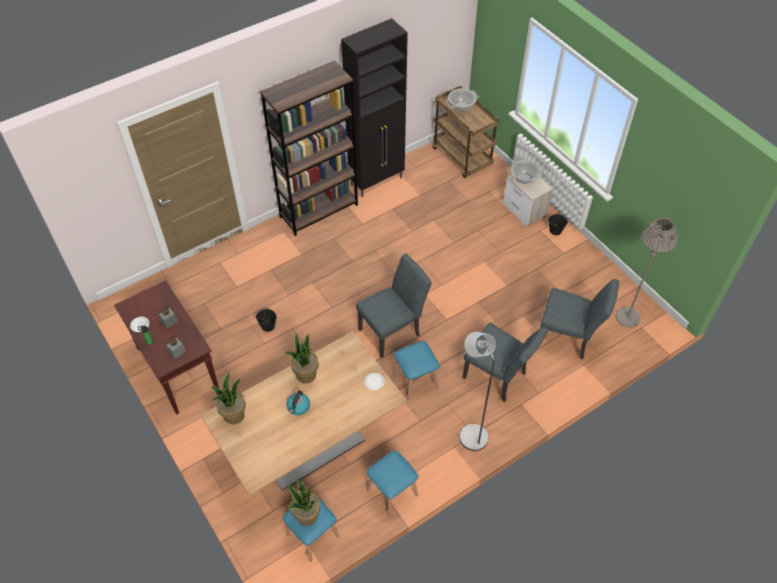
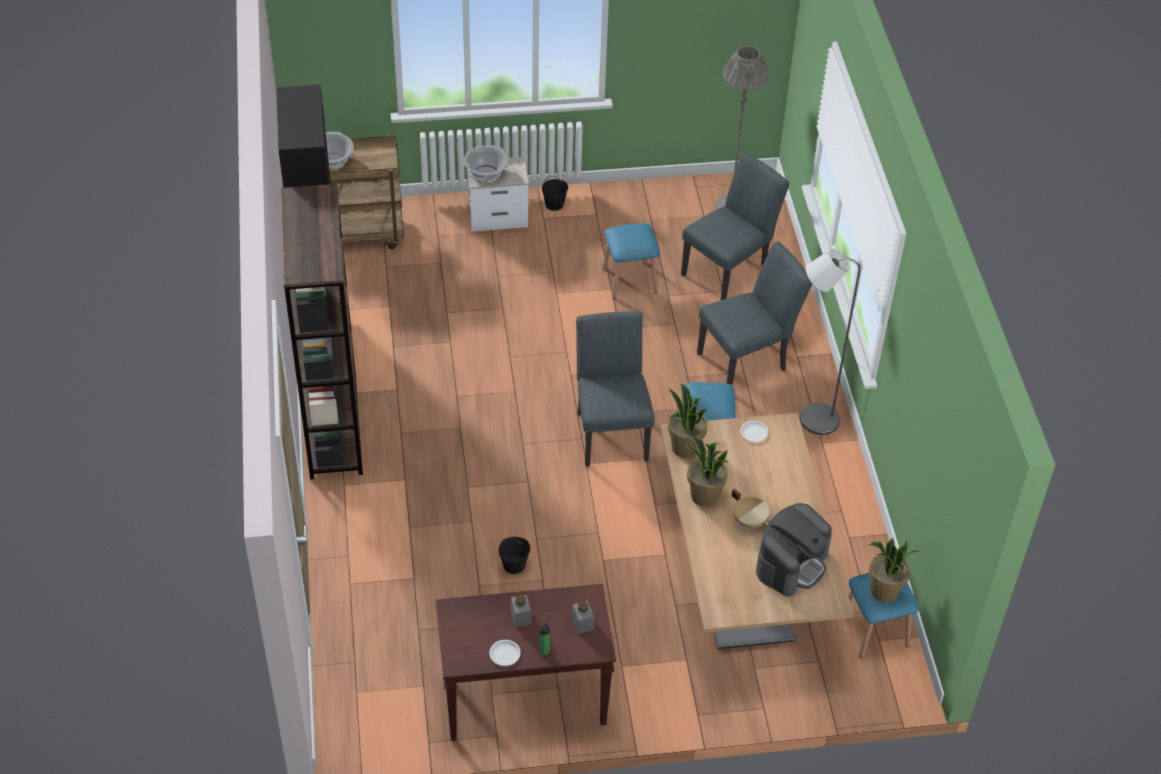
camera: 65 degrees left, 5 degrees down
potted plant [211,372,246,425] -> potted plant moved to [668,383,707,458]
kettle [286,390,310,415] -> beige cooking pot [732,489,769,528]
blue stool [367,450,418,517] -> blue stool moved to [603,223,660,299]
none -> coffee machine [756,503,832,597]

